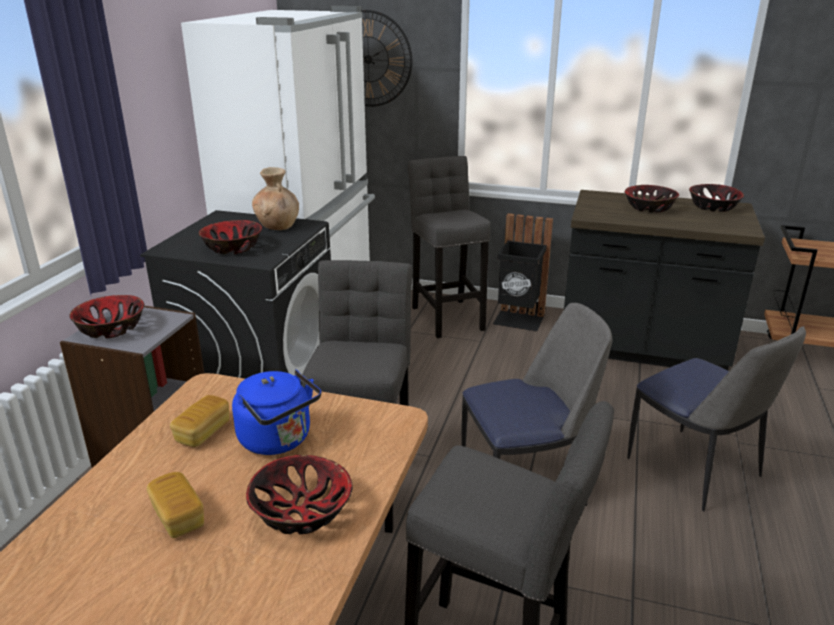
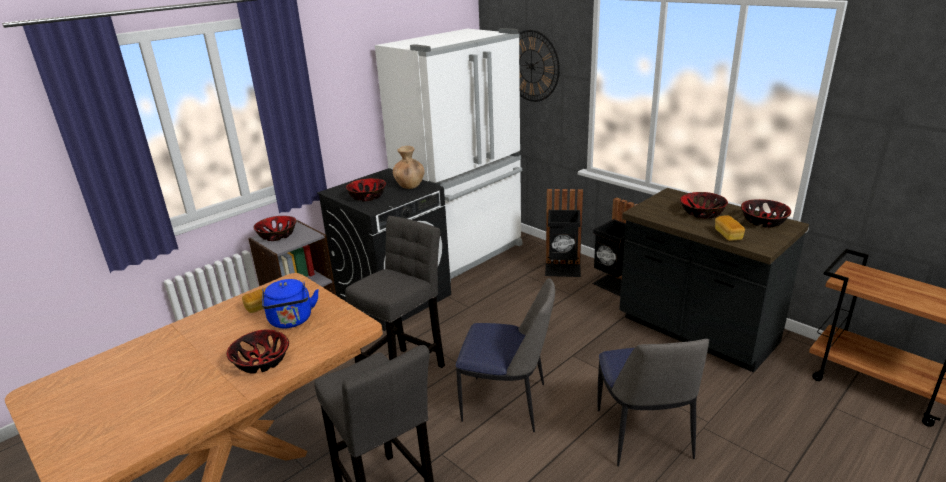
camera: 30 degrees right, 0 degrees up
bread [147,472,204,538] -> bread moved to [715,215,745,241]
grey stool [408,156,491,338] -> black trash can [545,189,583,277]

